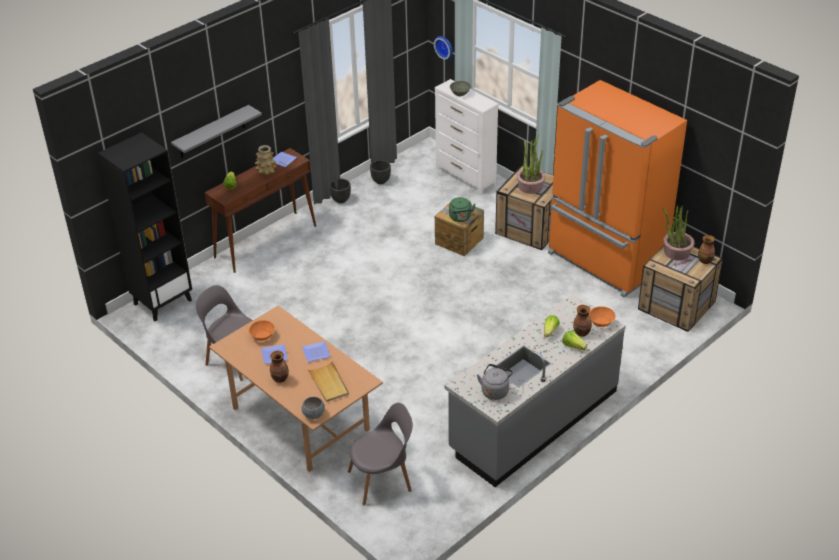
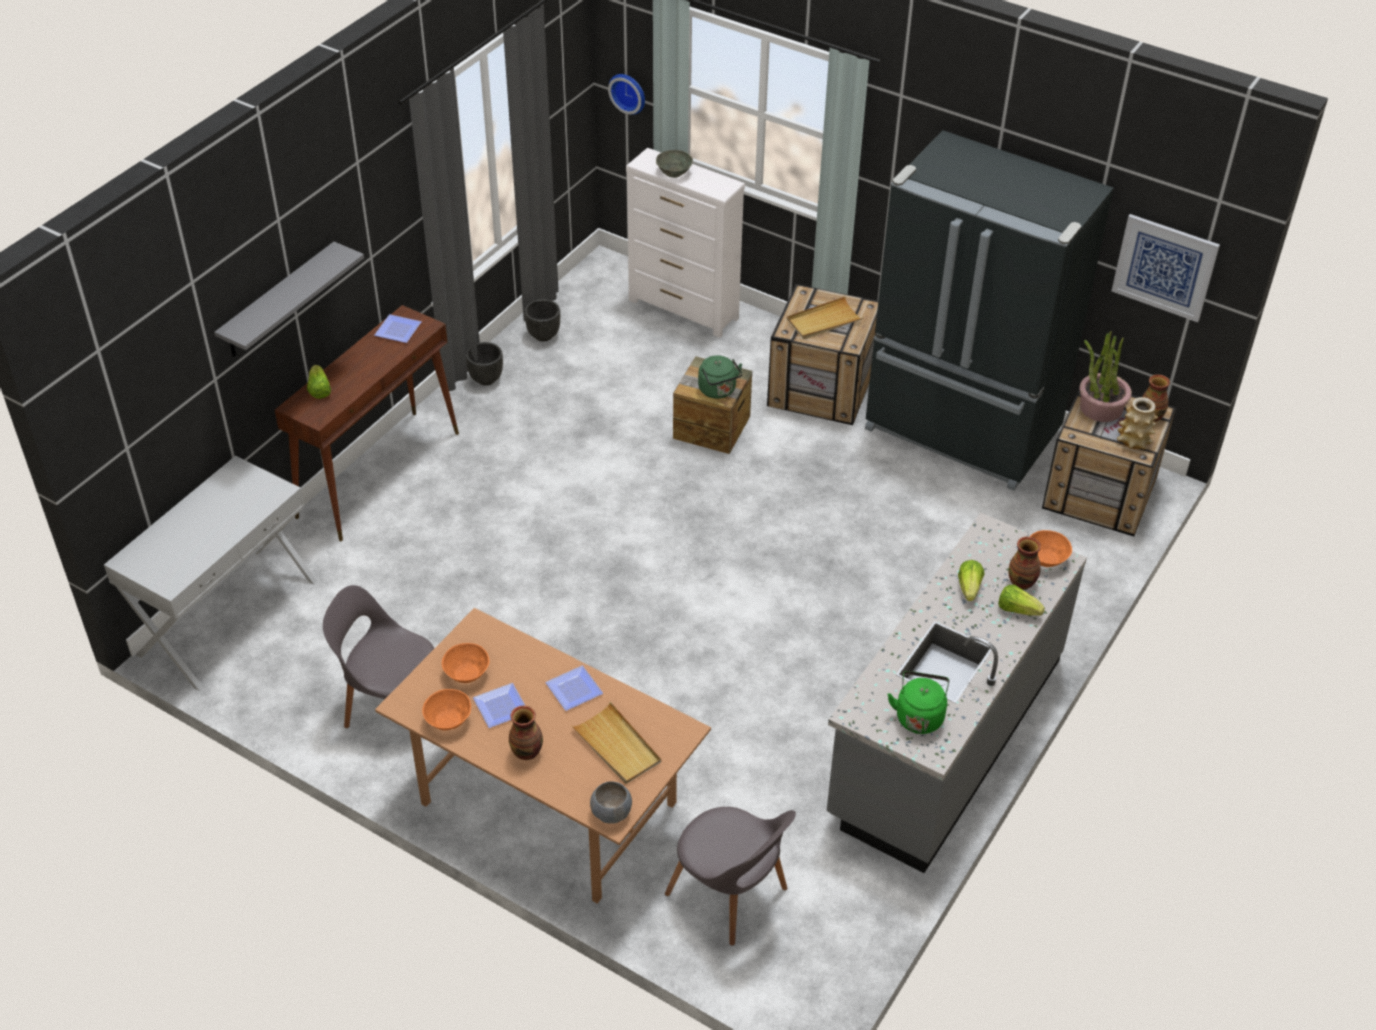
camera: 15 degrees left, 5 degrees up
black bookcase [98,132,192,321] -> white console table [104,456,318,691]
vase [255,145,277,175] -> vase moved to [1117,397,1158,450]
grey chair [348,403,413,505] -> grey chair turned 75 degrees clockwise [665,807,796,946]
grey kettle [477,364,513,400] -> green kettle [888,671,949,734]
potted plant [517,135,545,194] -> beige tray [787,297,864,339]
orange fridge [548,80,687,297] -> black fridge [865,130,1114,491]
none -> orange bowl [422,689,471,730]
none -> picture [1111,214,1220,322]

